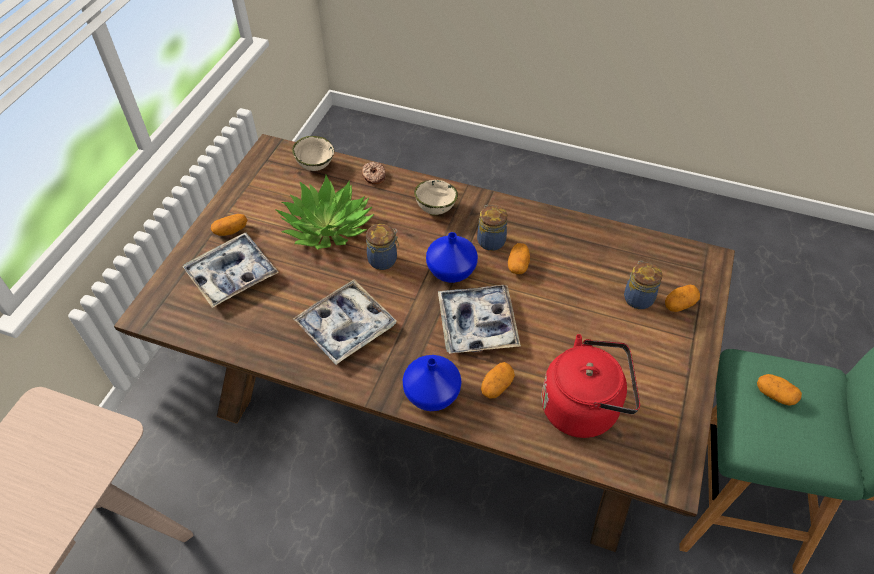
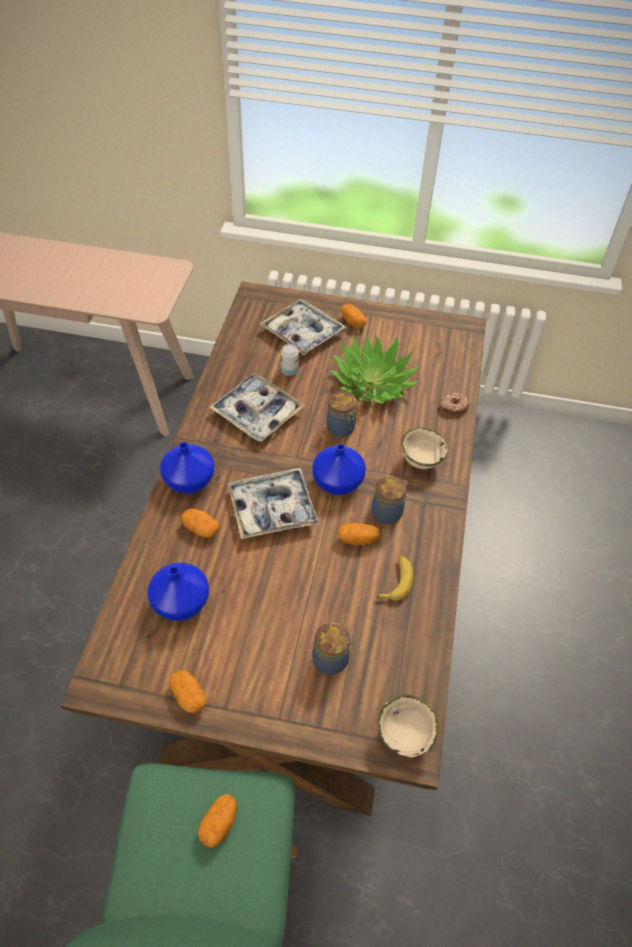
camera: 80 degrees right, 0 degrees up
beige bowl [292,136,334,171] -> beige bowl moved to [377,695,439,758]
red kettle [541,334,640,438] -> blue vase [147,563,209,621]
potato [665,285,700,312] -> potato moved to [169,670,207,713]
none -> can [281,344,299,376]
none -> banana [376,555,414,601]

